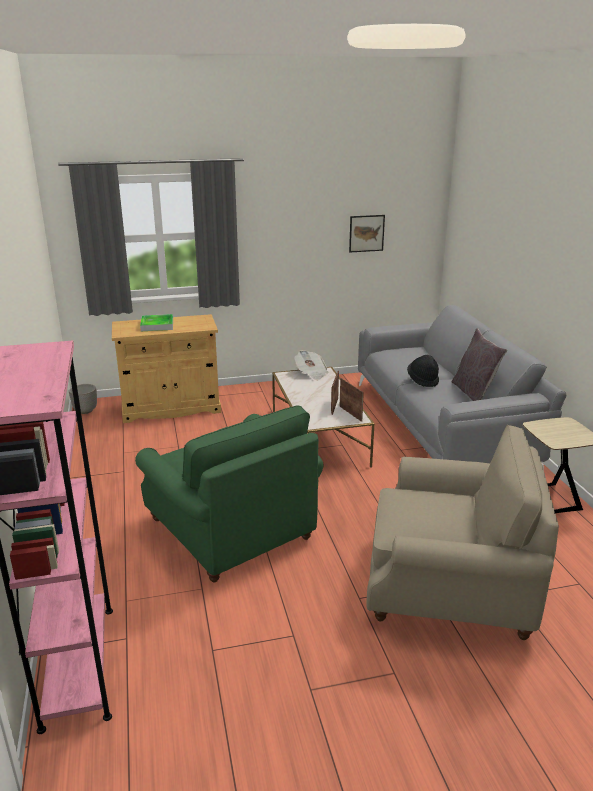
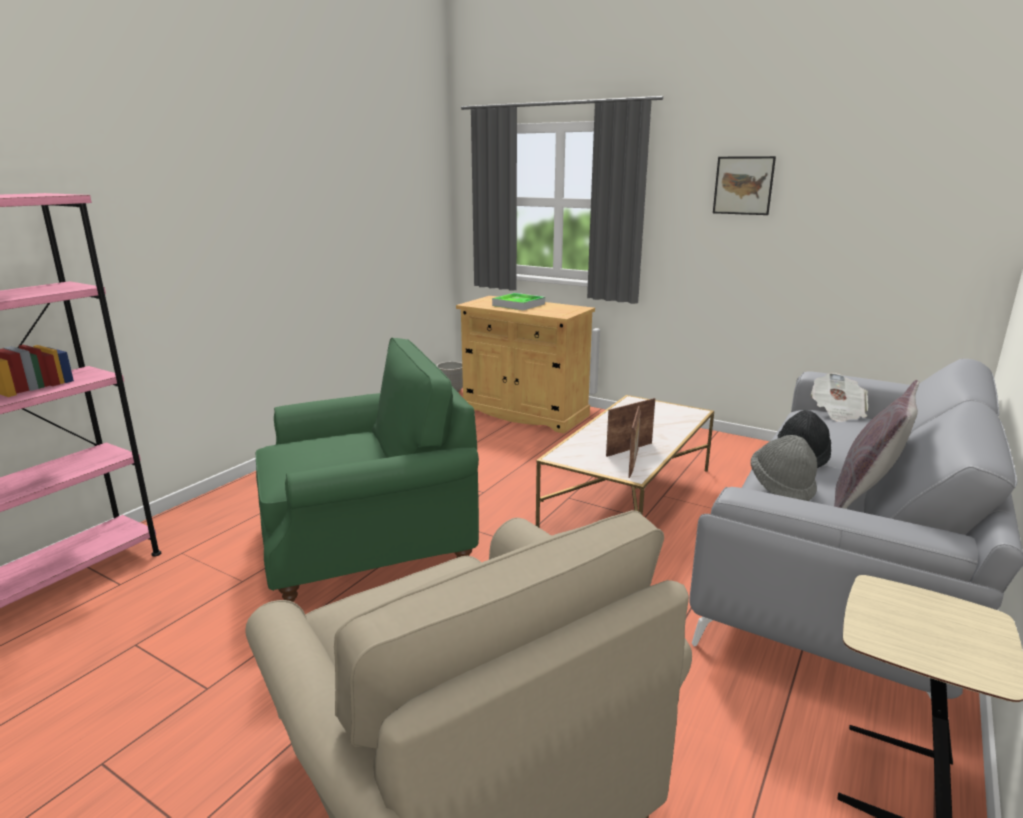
camera: 45 degrees right, 5 degrees down
green armchair [135,405,323,582] -> green armchair turned 120 degrees counterclockwise [256,338,479,602]
newspaper [294,350,329,380] -> newspaper moved to [811,373,868,422]
picture [349,215,385,252] -> picture moved to [713,156,776,215]
none -> grey hat [750,435,817,501]

